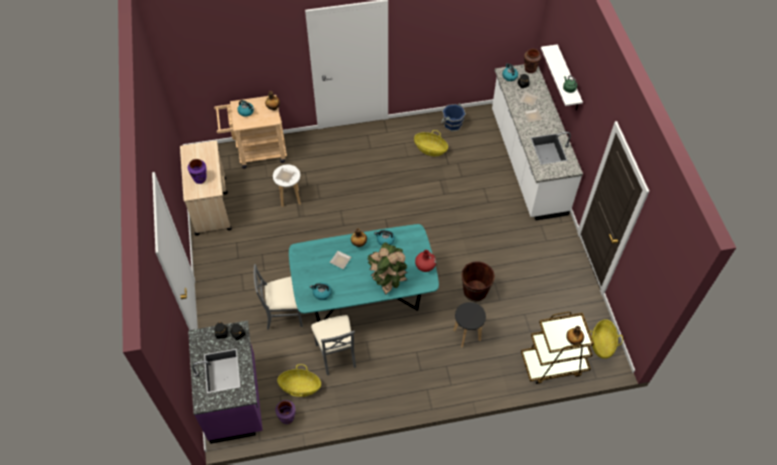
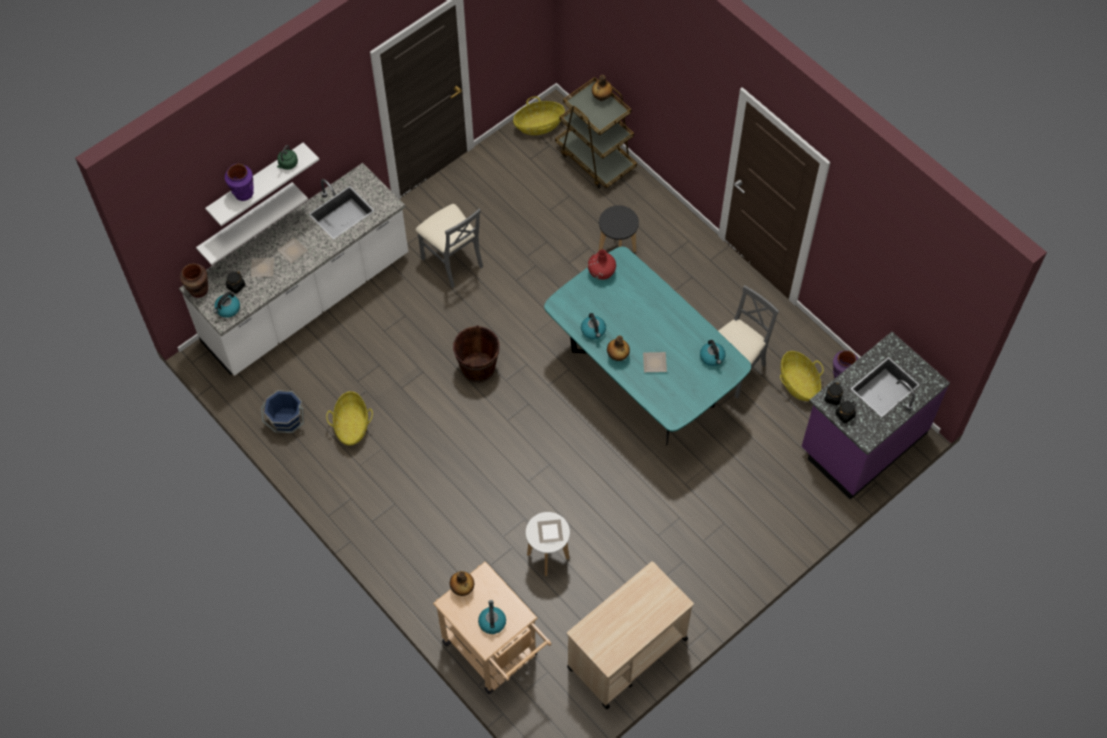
camera: 120 degrees left, 5 degrees up
purple vase [188,159,207,184] -> purple vase moved to [225,164,254,201]
grey chair [254,264,303,330] -> grey chair moved to [416,204,483,288]
potted plant [368,242,407,295] -> none
brown bucket [461,261,495,302] -> brown bucket moved to [453,325,500,382]
none -> white shelf [196,182,308,265]

